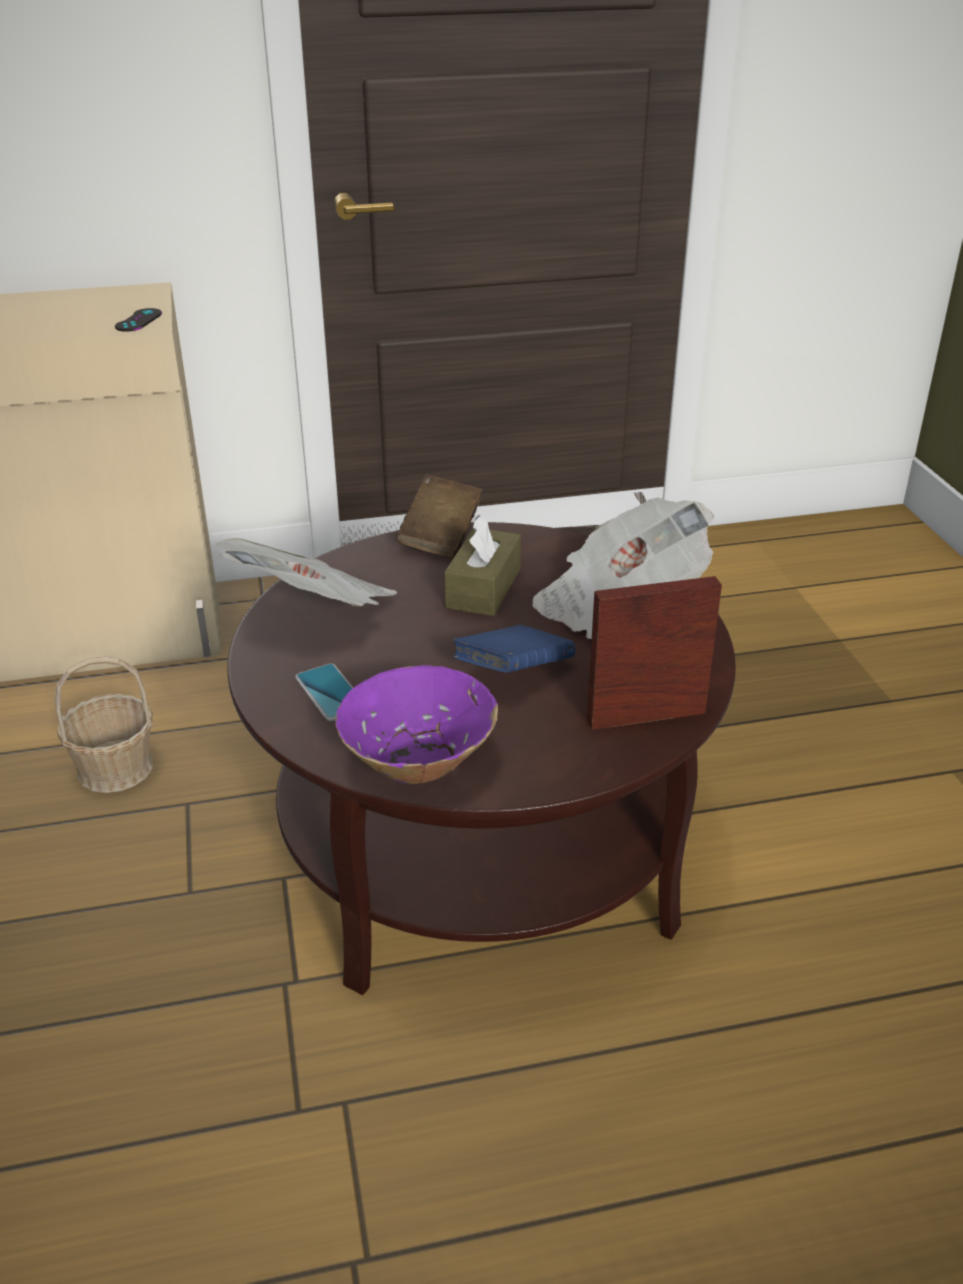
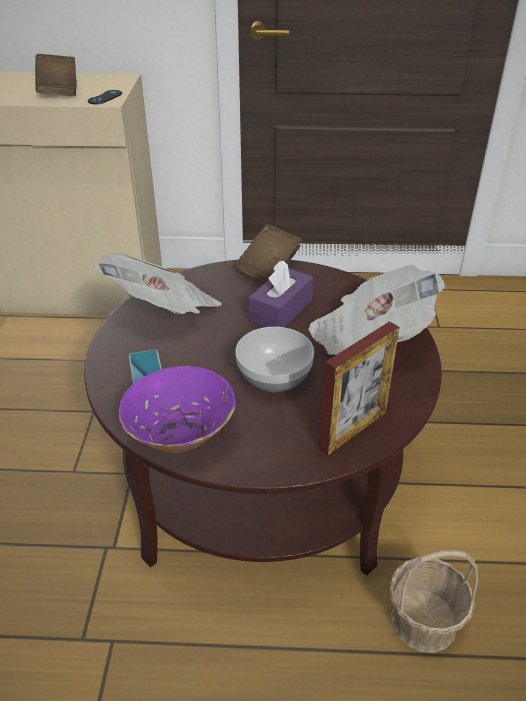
camera: 15 degrees right, 5 degrees up
basket [55,656,153,793] -> basket moved to [389,550,478,653]
brown tissue box [444,515,521,616] -> purple tissue box [249,260,313,327]
blue book [453,625,575,673] -> bowl [235,327,314,392]
picture frame [587,576,722,730] -> picture frame turned 135 degrees clockwise [319,321,400,456]
none -> brown book [35,54,77,96]

